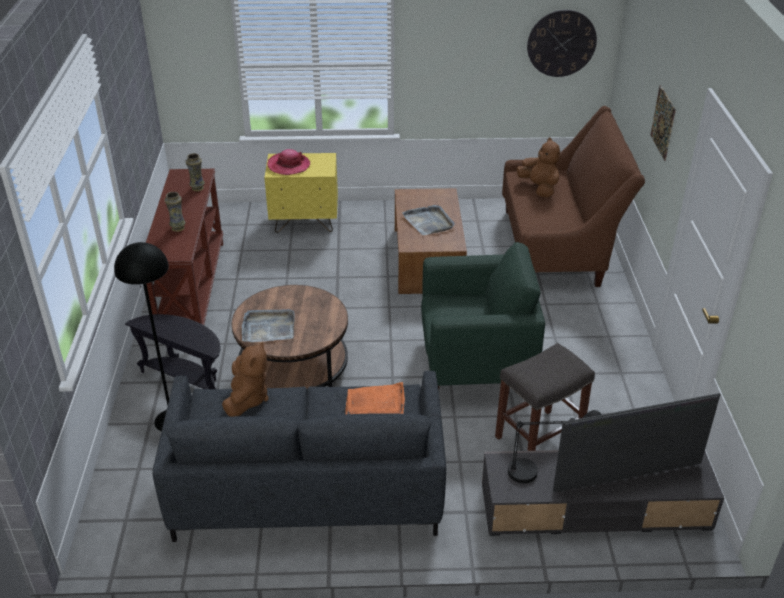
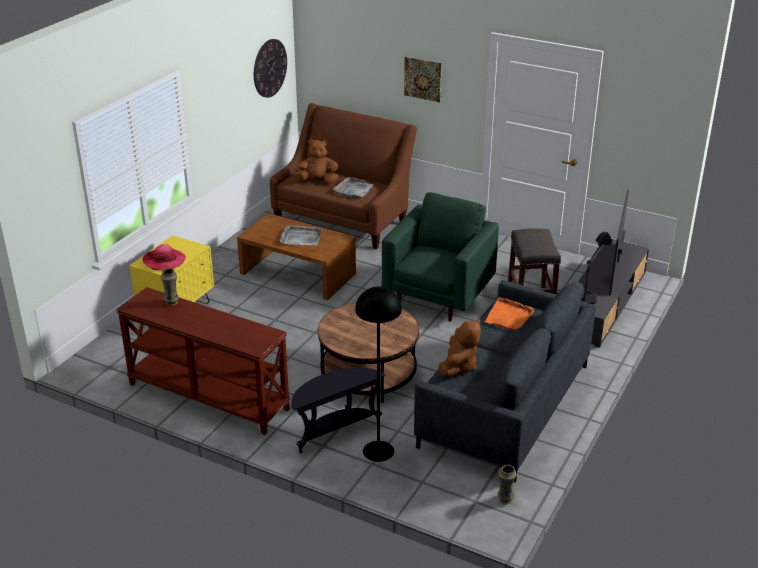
camera: 60 degrees left, 5 degrees down
vase [164,192,186,232] -> vase moved to [497,465,516,504]
brown plush toy [222,341,269,417] -> brown plush toy turned 75 degrees clockwise [439,319,481,377]
grey tray [242,309,295,342] -> grey tray moved to [333,177,373,198]

